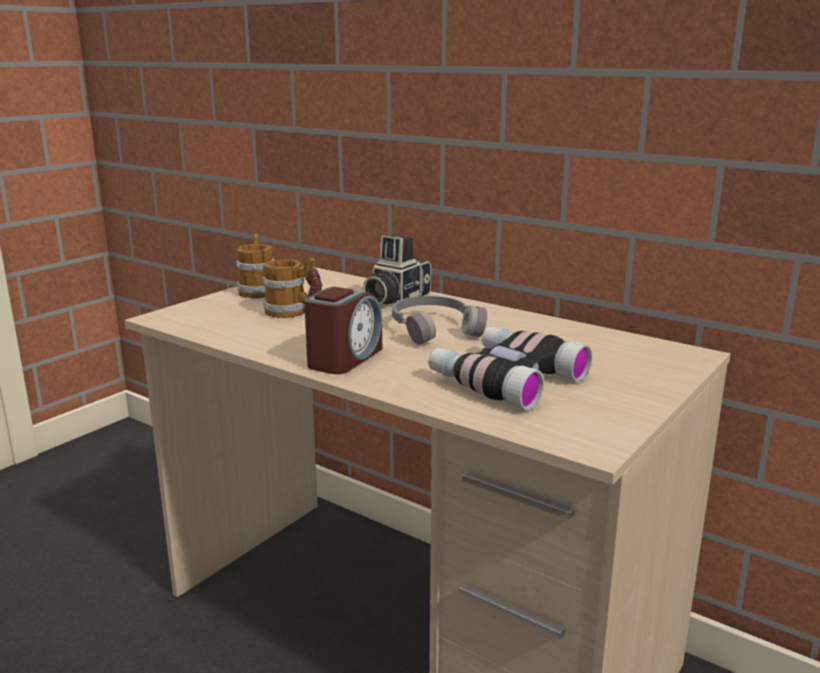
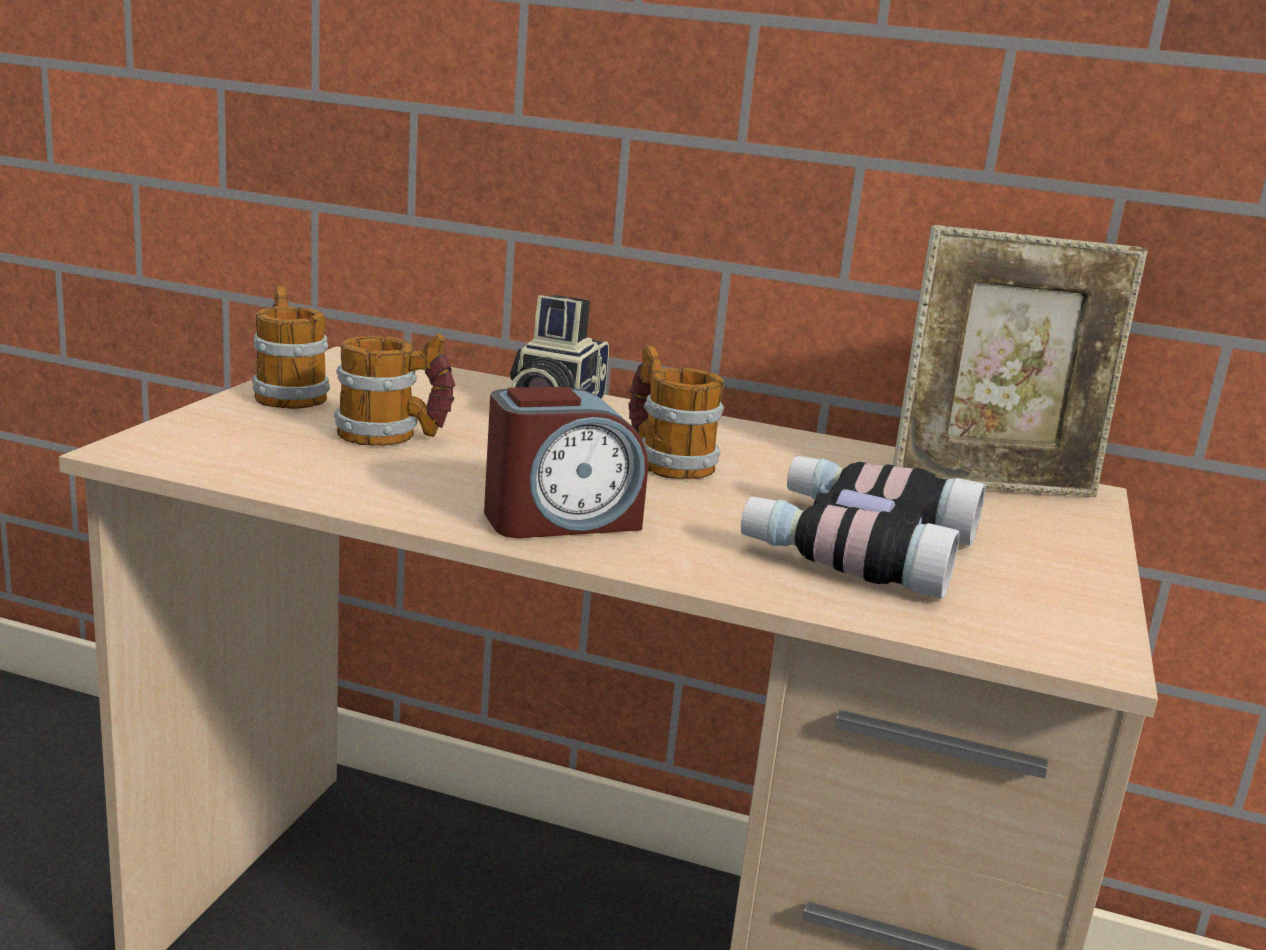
camera: 20 degrees left, 0 degrees up
alarm clock [304,287,382,374] -> alarm clock turned 60 degrees clockwise [484,387,648,538]
grey headphones [392,296,487,345] -> mug [629,345,724,479]
none -> picture frame [893,225,1148,497]

